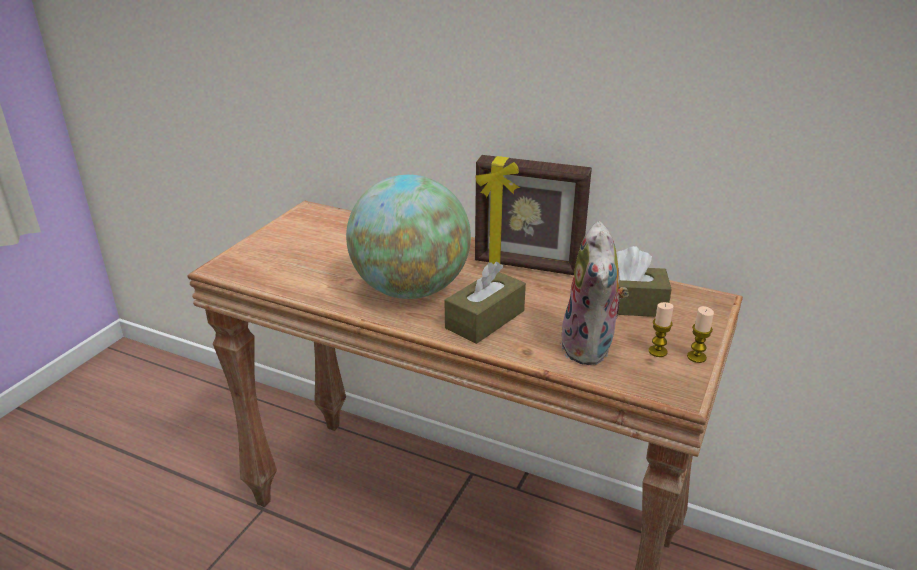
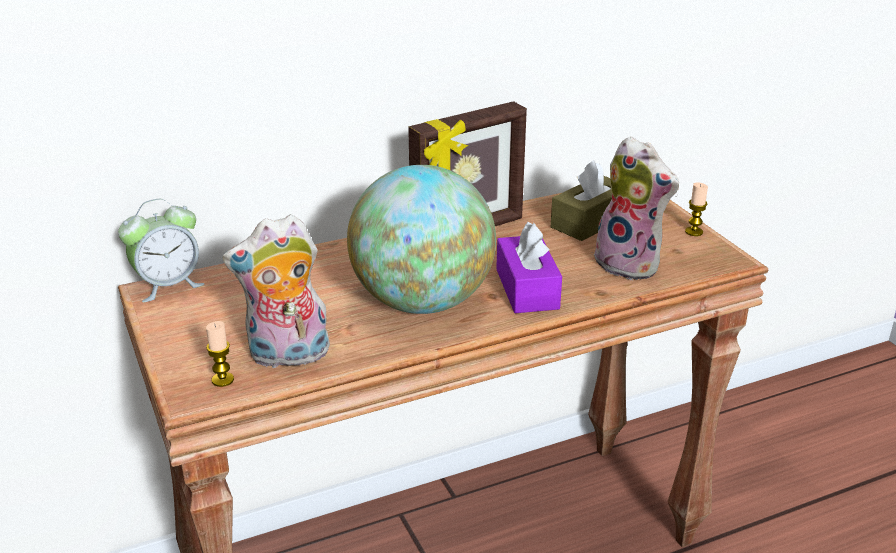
camera: 50 degrees left, 0 degrees up
brown tissue box [445,262,526,344] -> purple tissue box [496,222,562,313]
candle [649,302,674,357] -> candle moved to [206,321,234,387]
none -> alarm clock [118,199,204,302]
none -> plush toy [222,214,330,369]

